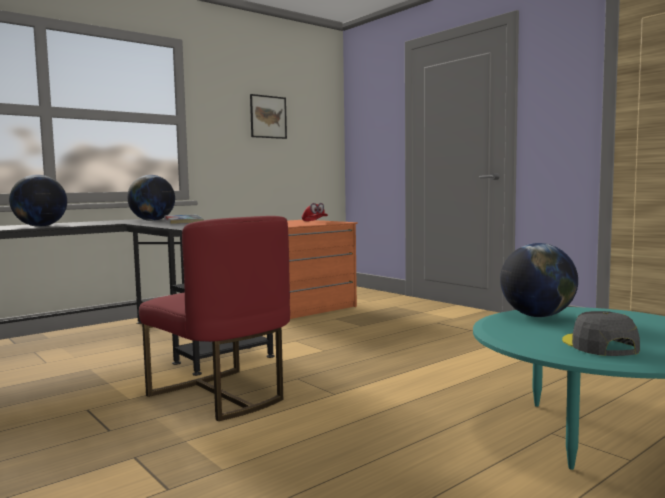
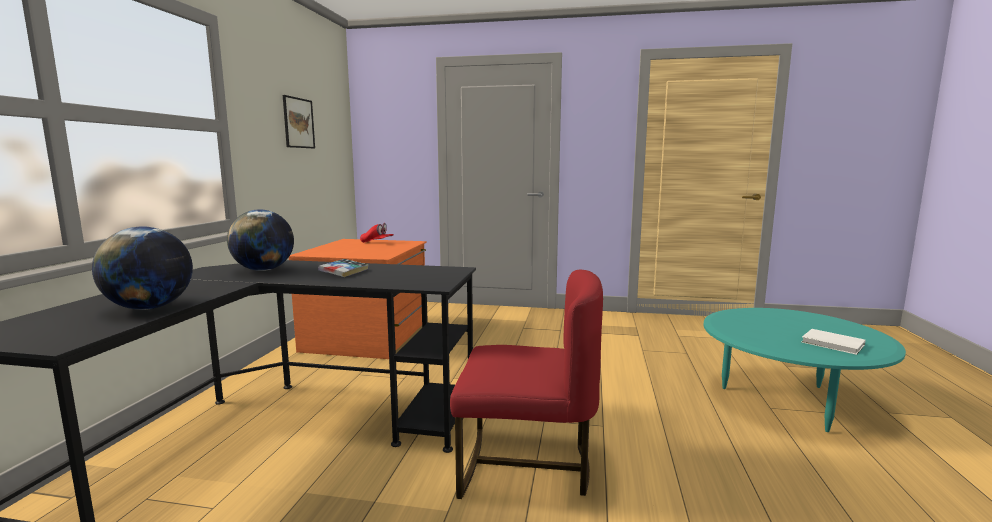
camera: 40 degrees left, 5 degrees up
globe [500,243,578,317] -> none
grey cap [562,311,640,356] -> white book [802,329,866,355]

